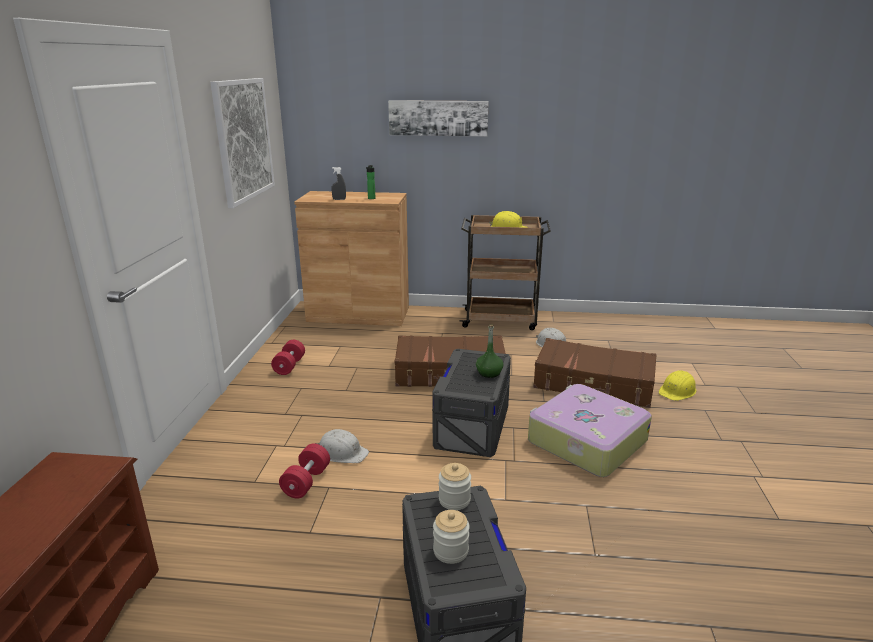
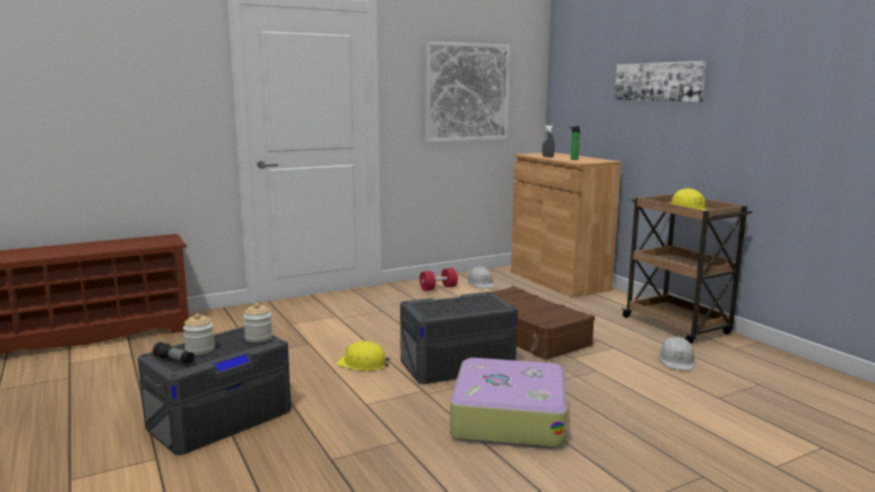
camera: 55 degrees right, 10 degrees down
red dumbbell [279,444,330,499] -> none
white hard hat [315,429,369,463] -> white hard hat moved to [467,266,494,288]
green bottle [476,325,504,378] -> none
brown suitcase [533,338,657,408] -> none
yellow hard hat [658,370,696,401] -> yellow hard hat moved to [337,341,390,371]
none -> flashlight [152,342,195,364]

